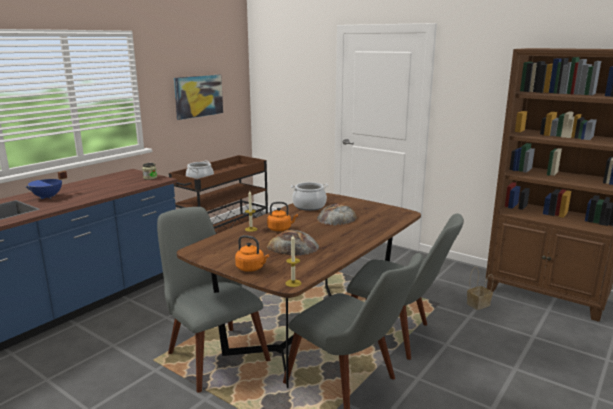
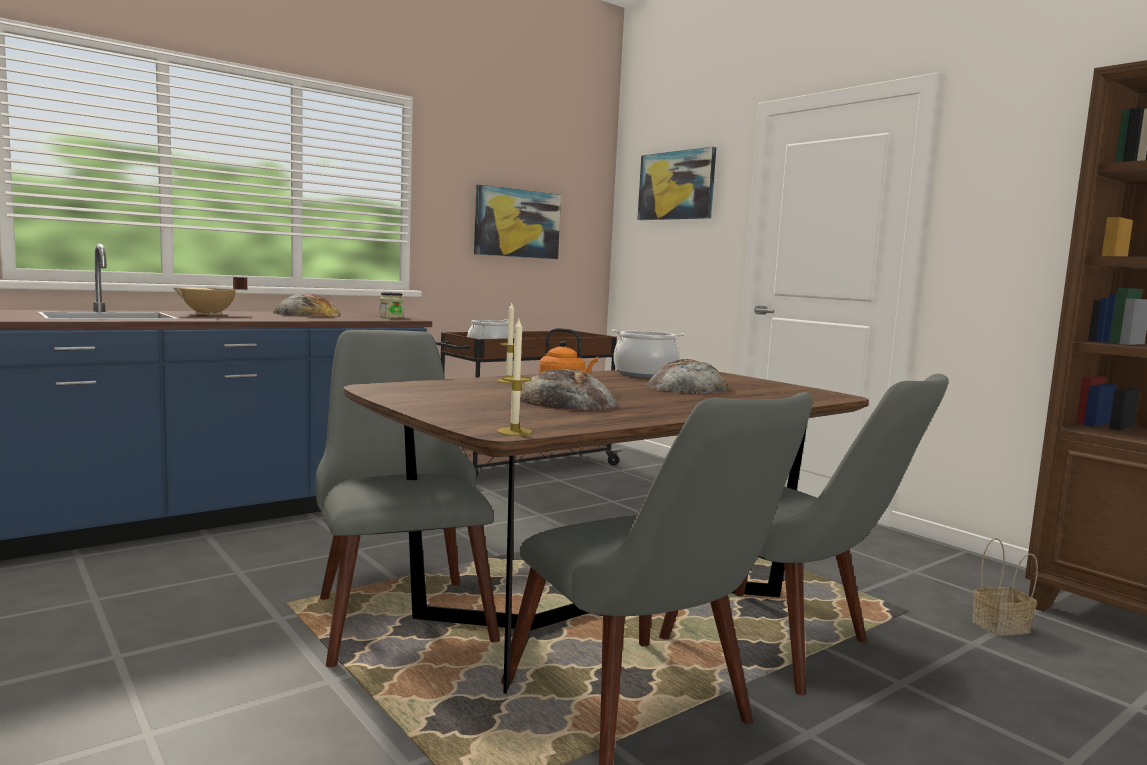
camera: 15 degrees right, 10 degrees down
blue cooking pot [25,171,67,199] -> beige cooking pot [173,277,247,315]
orange kettle [235,235,269,272] -> none
none -> bread [273,294,341,317]
none -> picture [637,147,716,220]

